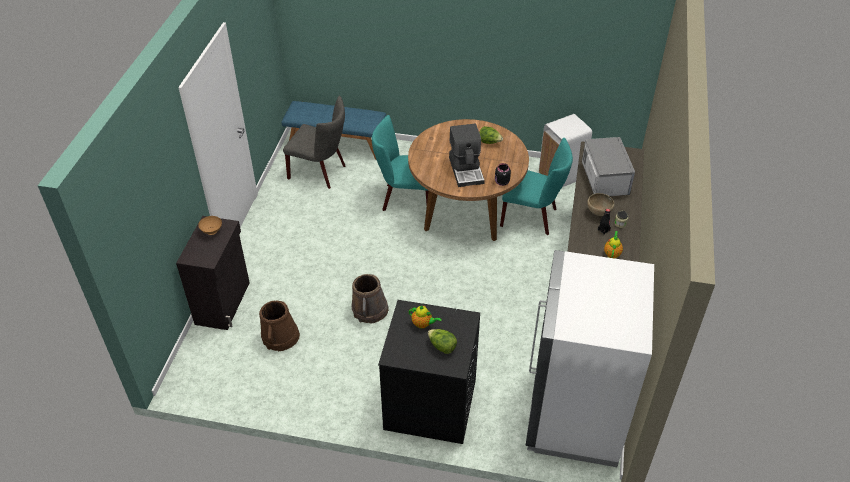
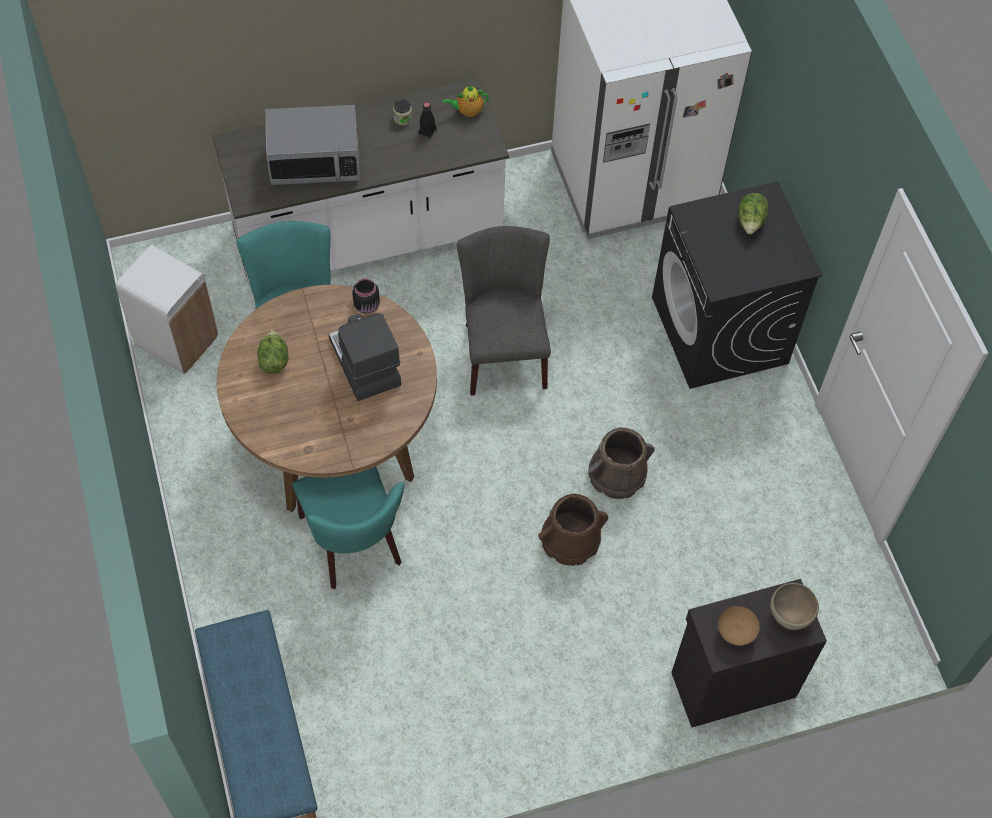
camera: 120 degrees left, 15 degrees up
brown bucket [259,301,300,351] -> brown bucket moved to [538,493,608,566]
grey chair [283,96,346,189] -> grey chair moved to [457,226,551,396]
teapot [409,305,442,329] -> none
coffee machine [449,124,485,187] -> coffee machine turned 75 degrees counterclockwise [329,313,401,401]
microwave [582,137,635,196] -> microwave turned 150 degrees counterclockwise [265,105,360,185]
brown bowl [587,193,615,216] -> brown bowl moved to [770,583,819,630]

